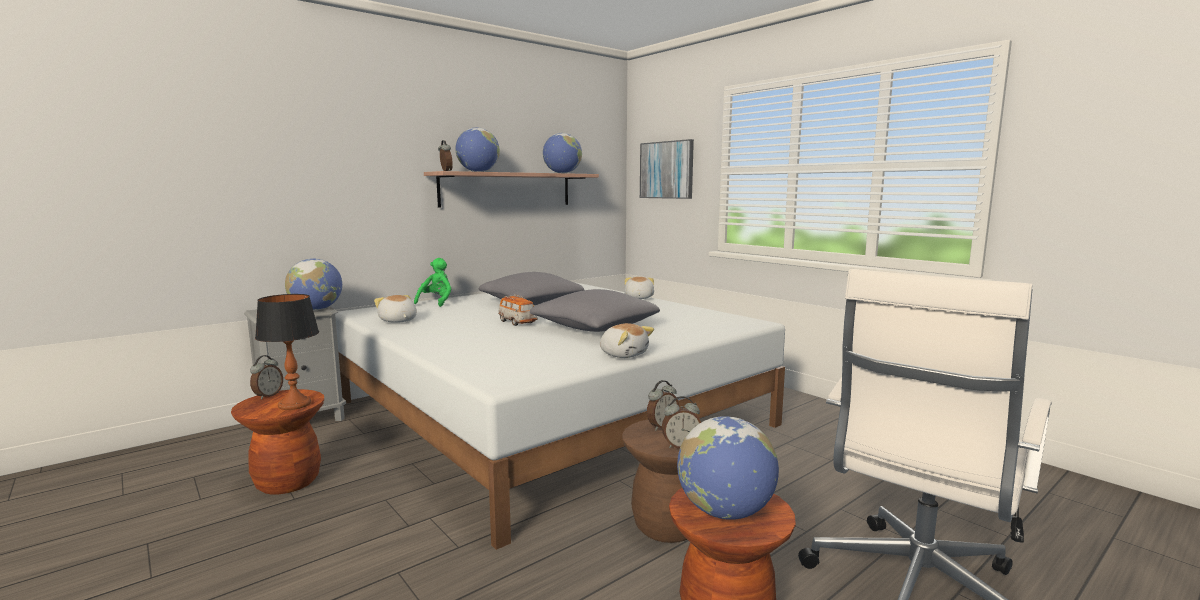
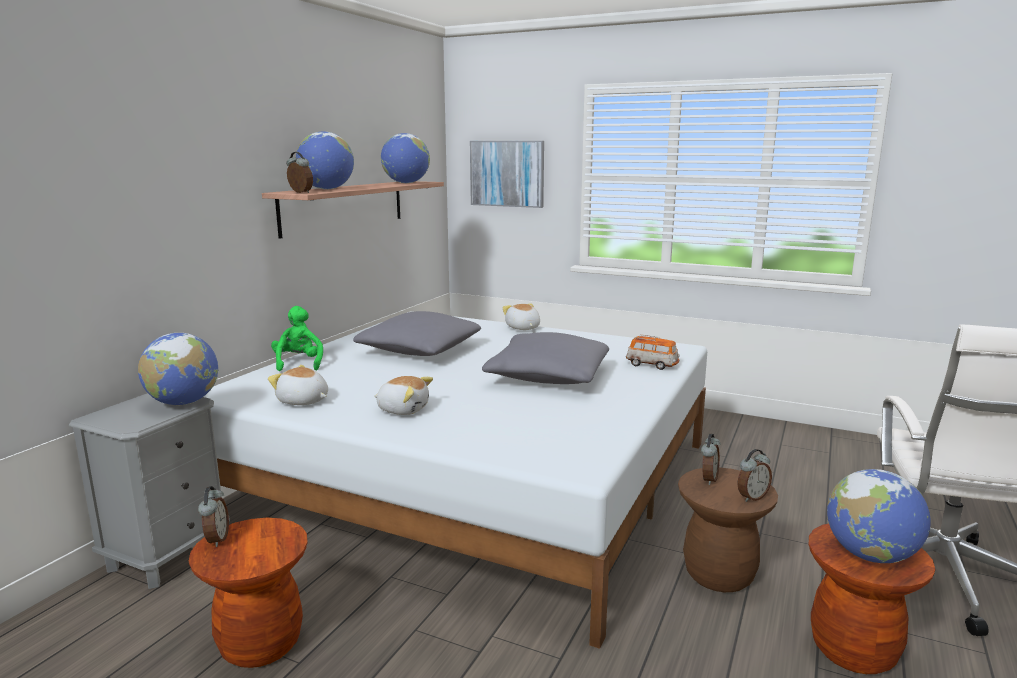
camera: 25 degrees left, 5 degrees up
table lamp [255,294,319,410] -> none
toy car [498,295,538,326] -> toy car moved to [626,334,680,370]
plush toy [600,323,654,358] -> plush toy moved to [374,376,433,415]

